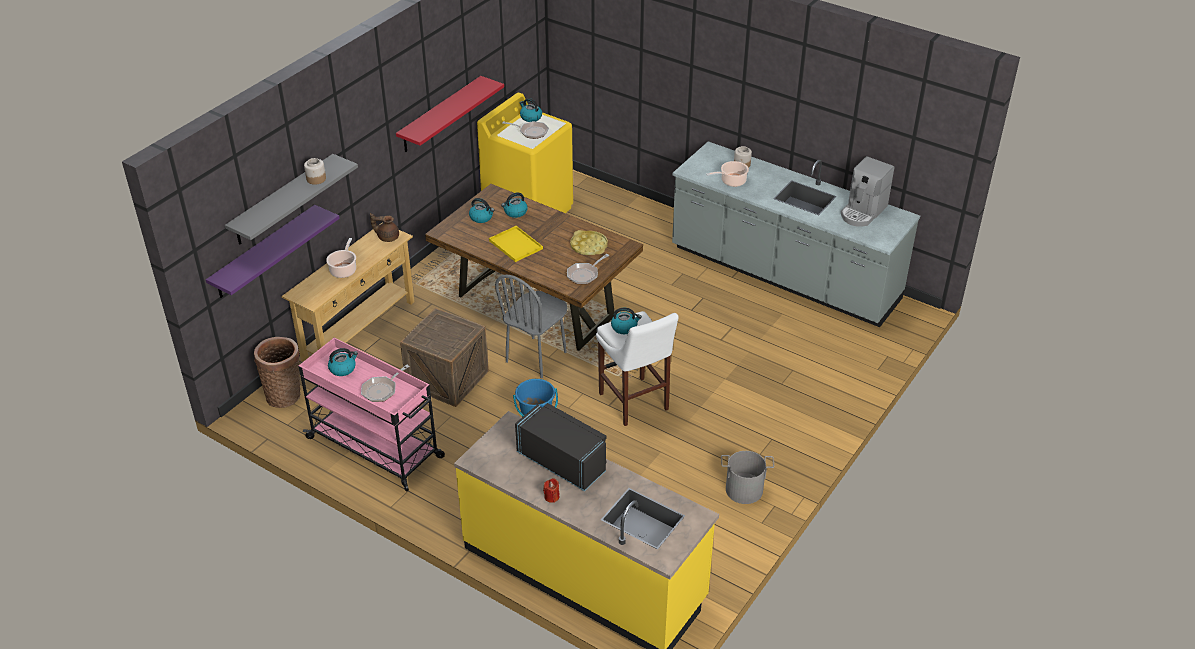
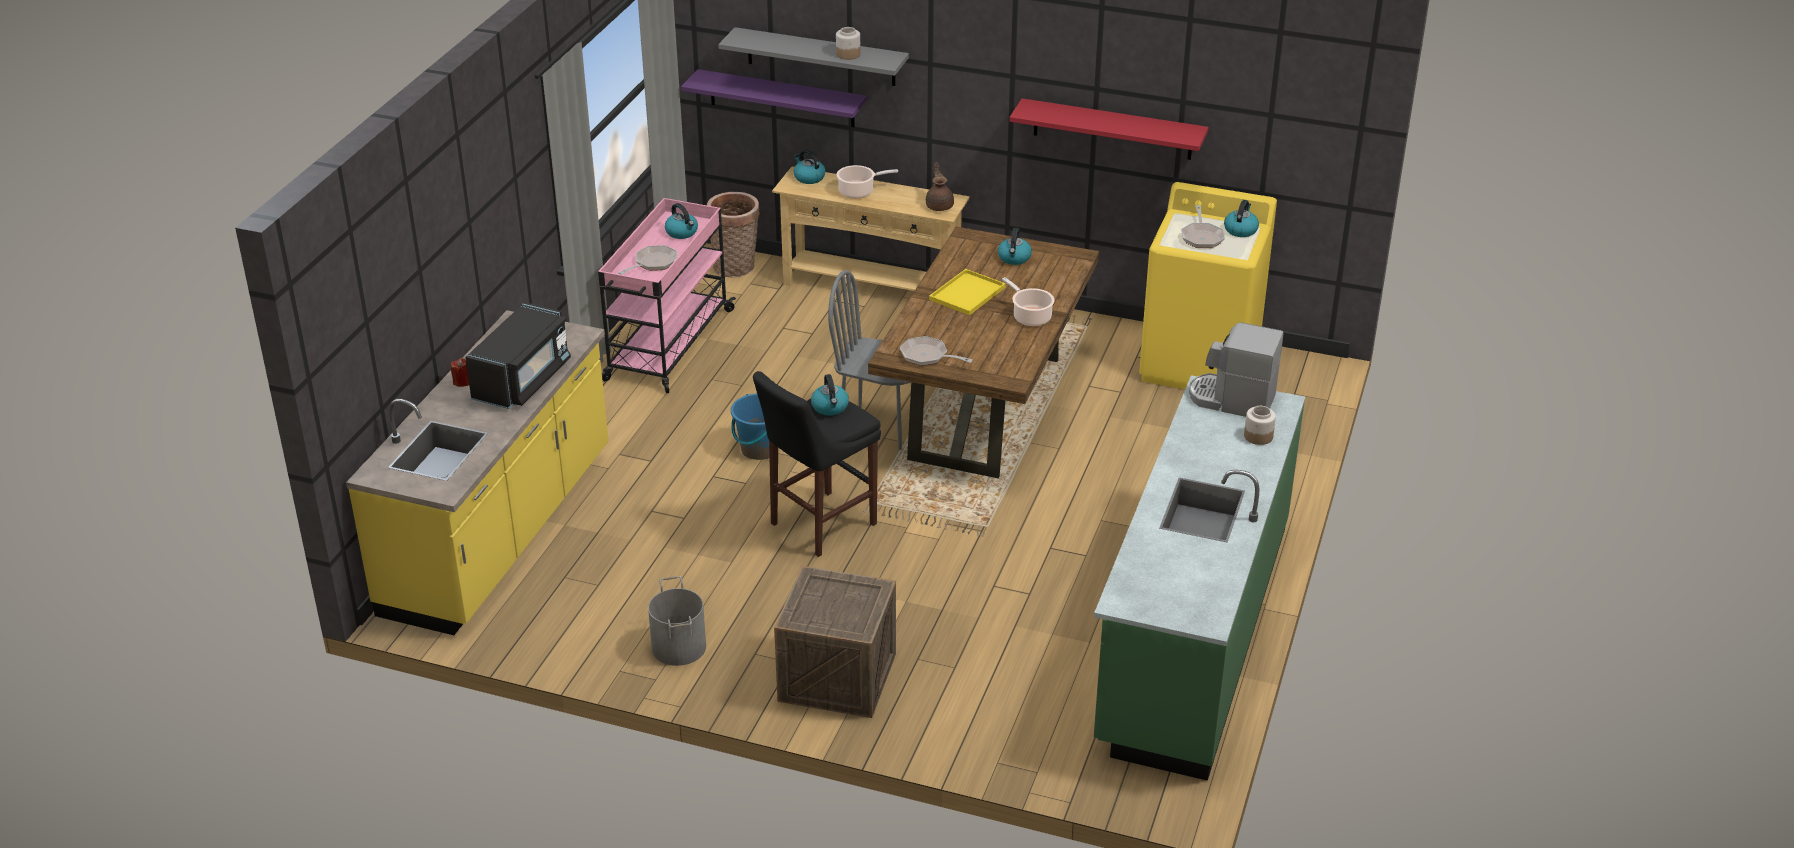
camera: 75 degrees right, 5 degrees down
frying pan [361,364,409,402] -> frying pan turned 105 degrees clockwise [618,245,677,275]
crate [400,308,489,407] -> crate moved to [774,566,896,718]
kettle [501,192,528,218] -> kettle moved to [794,150,826,184]
yellow tray [570,230,608,255] -> none
white stool [596,311,679,426] -> black stool [753,371,881,557]
grey counter [672,141,920,327] -> green counter [1094,375,1305,781]
cooking pot [706,161,749,187] -> cooking pot moved to [1002,277,1055,326]
coffee machine [841,156,895,227] -> coffee machine moved to [1189,322,1284,417]

